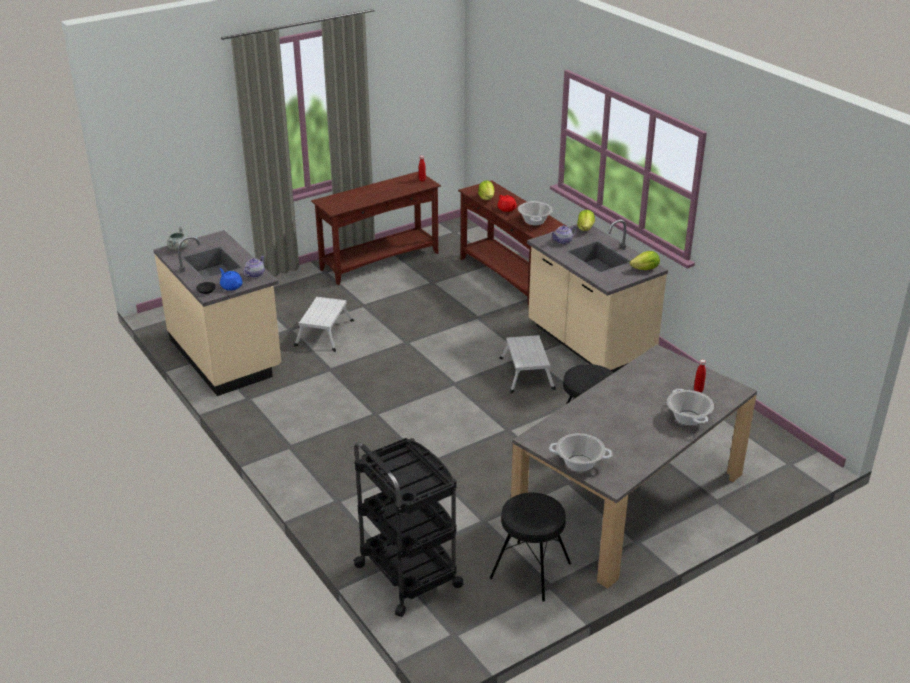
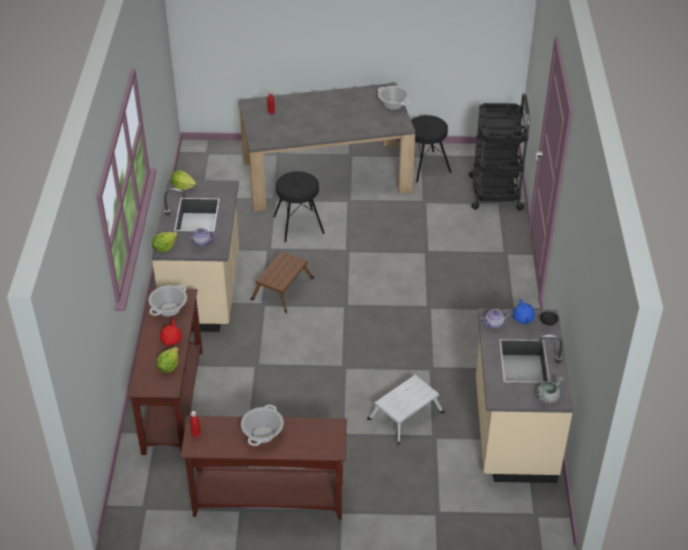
camera: 145 degrees left, 10 degrees up
white step ladder [499,335,556,394] -> brown step ladder [250,251,314,313]
cooking pot [667,389,714,425] -> cooking pot moved to [241,405,284,446]

